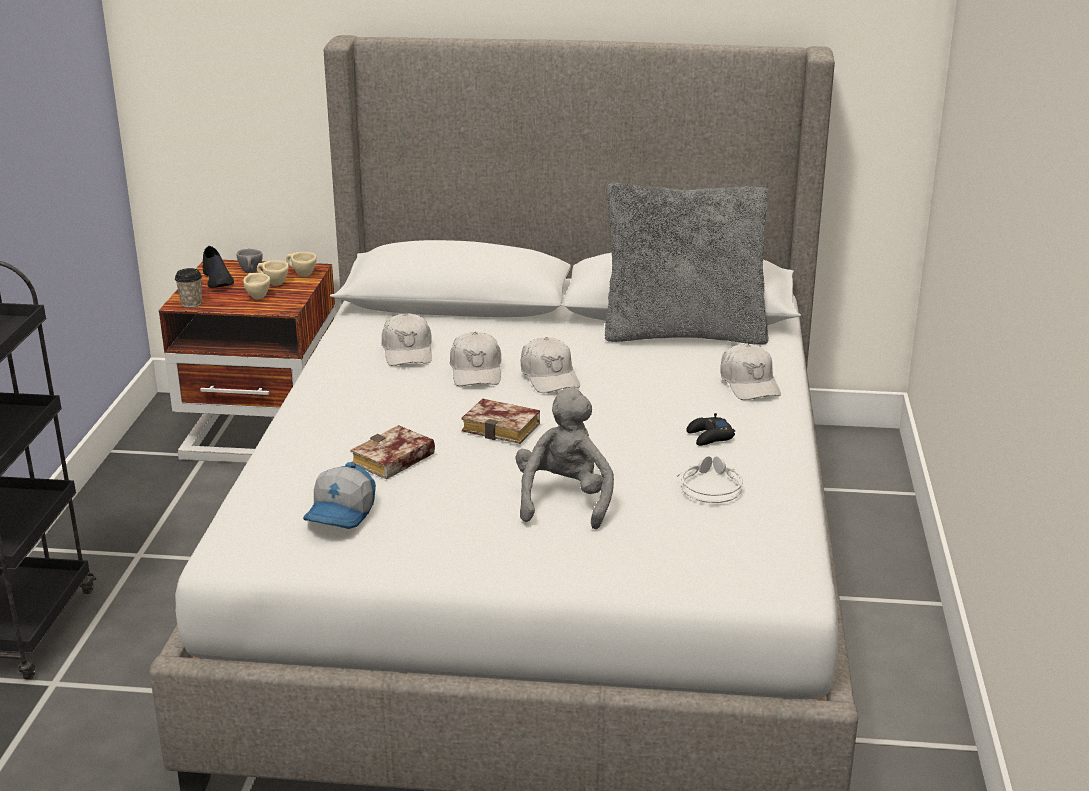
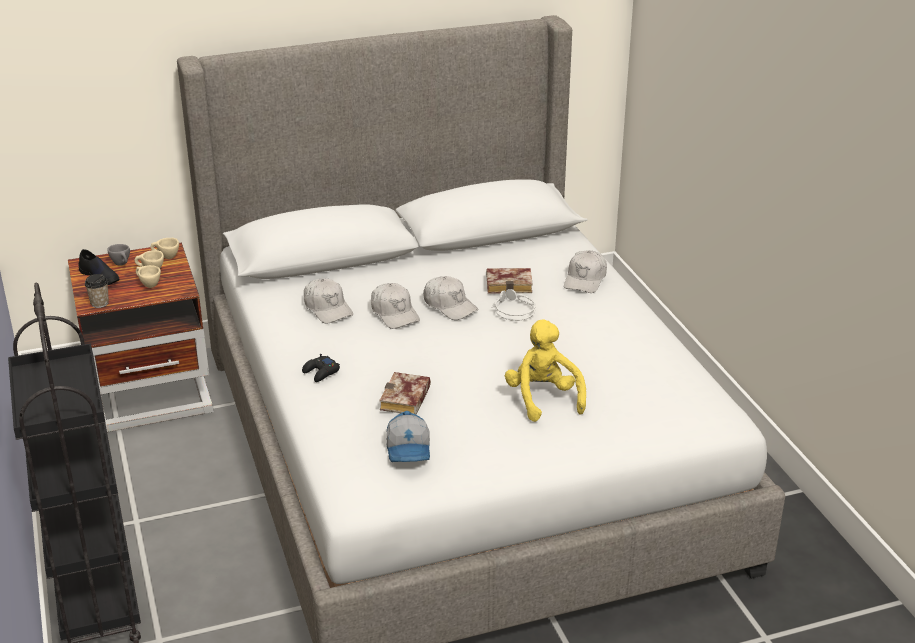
camera: 25 degrees left, 5 degrees up
book [461,398,540,444] -> book moved to [486,268,533,294]
grey plush toy [516,388,614,529] -> yellow plush toy [505,319,586,422]
grey pillow [605,182,768,345] -> none
grey headphones [677,456,743,503] -> grey headphones moved to [491,289,536,321]
black game controller [686,413,735,446] -> black game controller moved to [302,354,340,382]
white cap [720,344,781,400] -> white cap turned 60 degrees clockwise [564,250,607,293]

